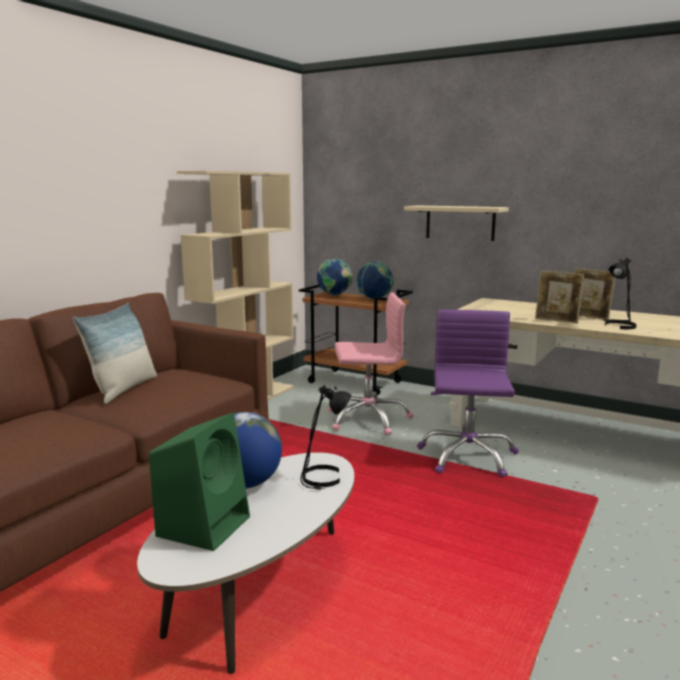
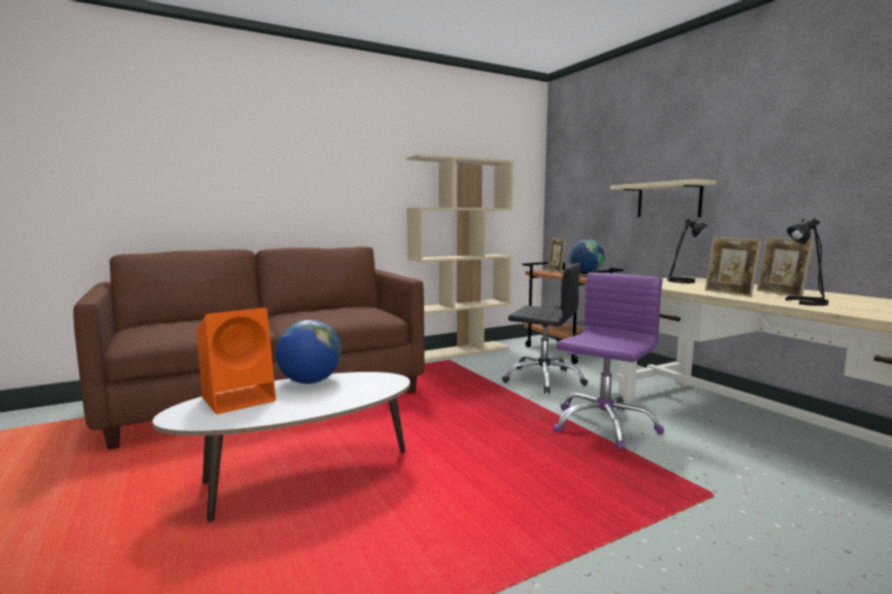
camera: 30 degrees right, 5 degrees down
pillow [73,303,157,404] -> none
green speaker [149,413,250,551] -> orange speaker [197,308,276,414]
black table lamp [301,385,351,490] -> black table lamp moved to [667,218,708,283]
globe [317,259,353,296] -> picture frame [547,237,566,273]
pink office chair [328,292,413,435] -> black office chair [502,263,588,394]

